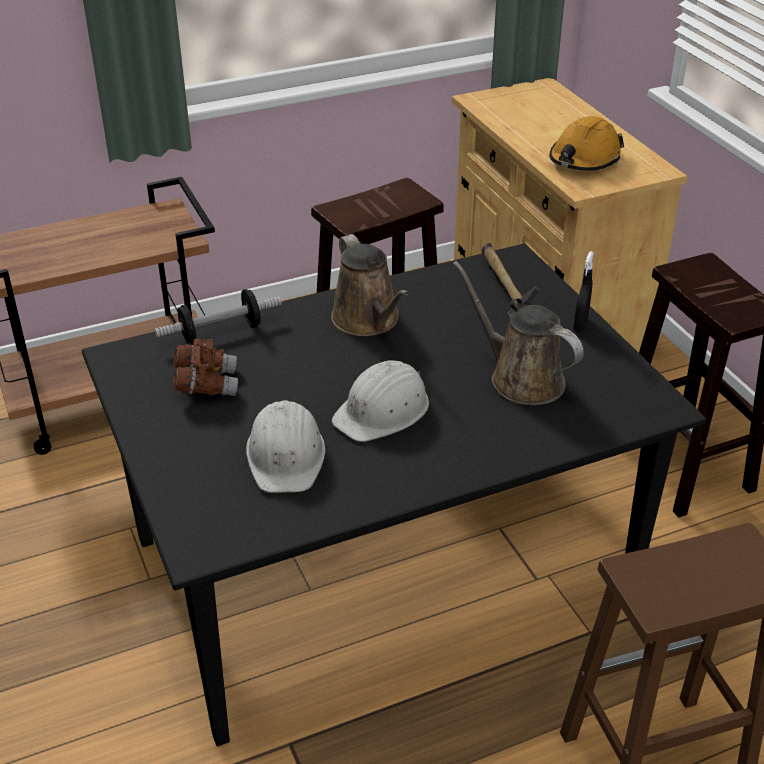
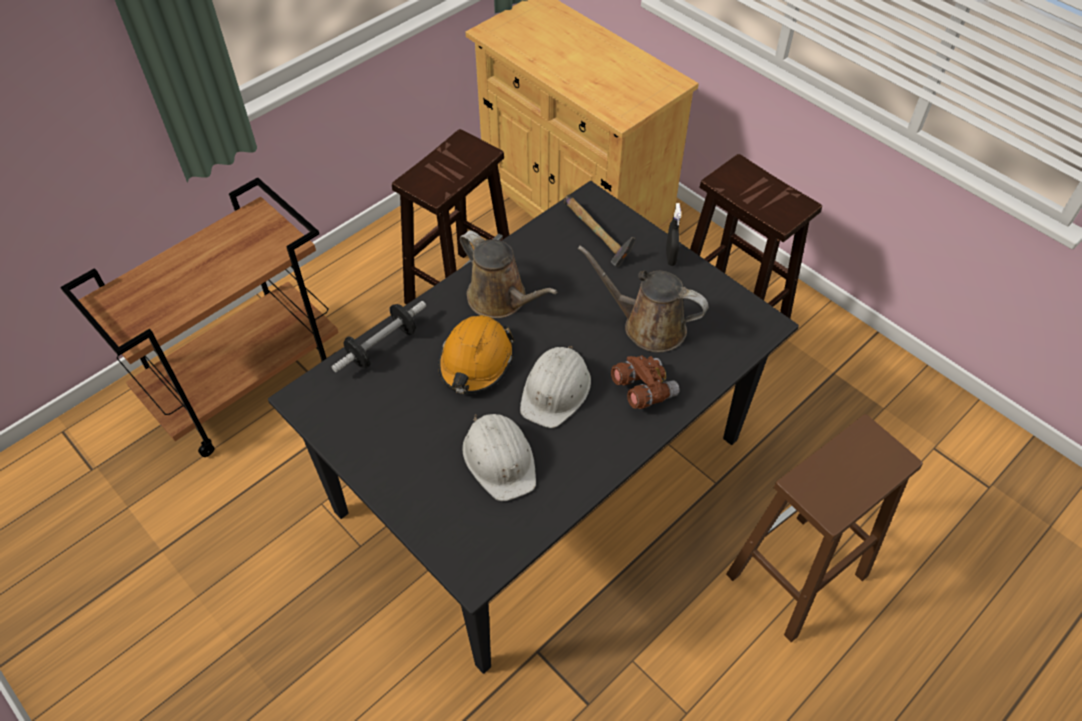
camera: 20 degrees left, 15 degrees up
brown binoculars [173,339,238,396] -> brown binoculars moved to [611,355,680,409]
orange hard hat [549,116,624,170] -> orange hard hat moved to [438,315,514,394]

